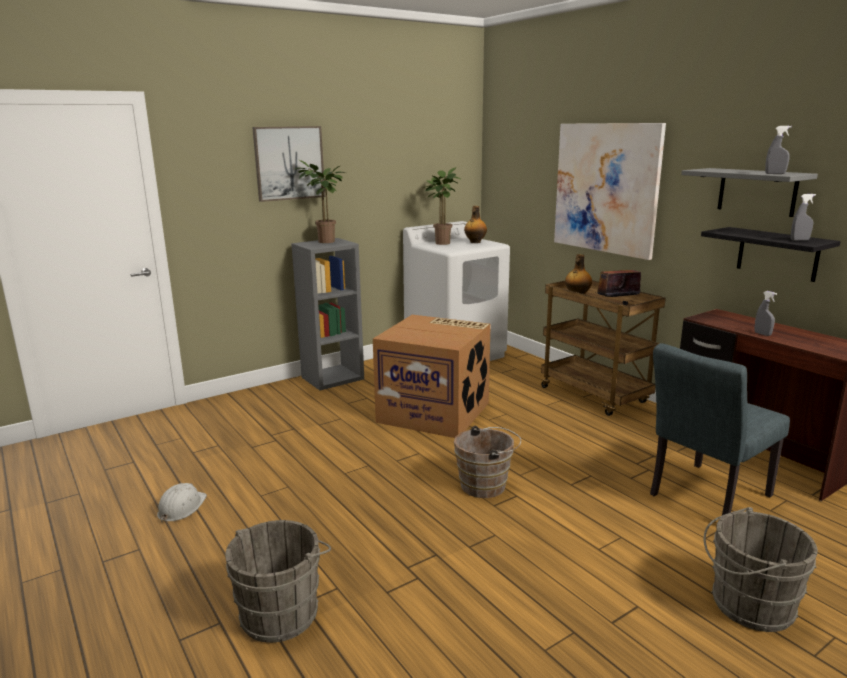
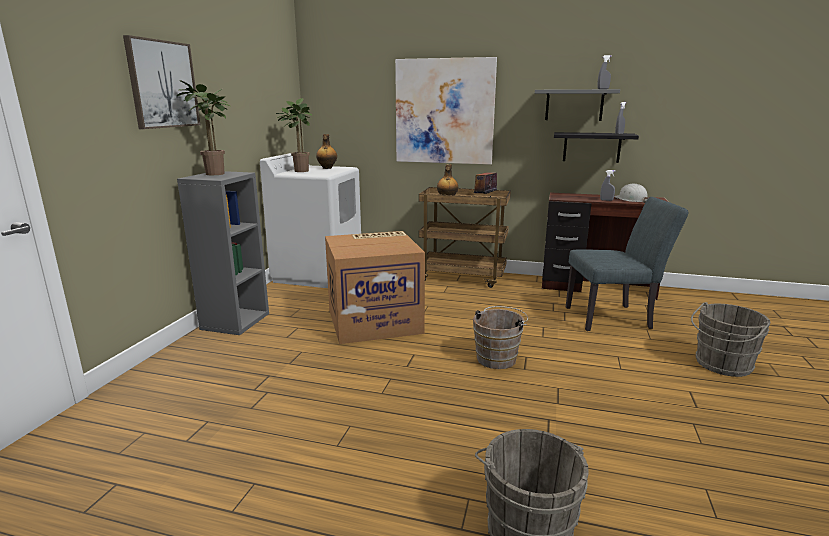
camera: 40 degrees left, 0 degrees up
white hard hat [157,483,207,523] -> white hard hat moved to [614,184,648,203]
grey chair [650,343,790,515] -> grey chair turned 105 degrees counterclockwise [566,197,689,331]

